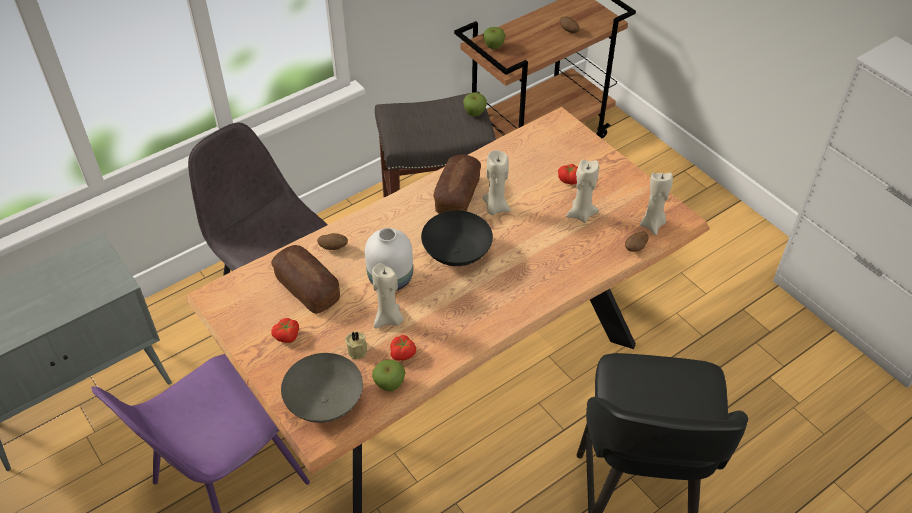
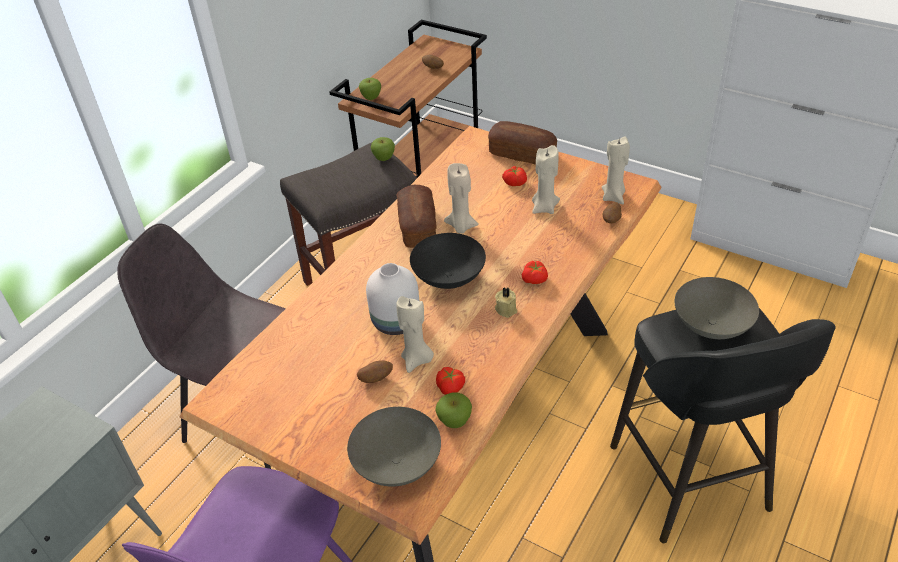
camera: 20 degrees left, 5 degrees down
bread [271,245,340,314] -> bread moved to [488,121,557,165]
tomato [271,318,299,343] -> tomato moved to [522,261,548,284]
potato [317,233,348,250] -> potato moved to [357,360,393,383]
beige candle [345,332,367,360] -> beige candle moved to [495,287,517,318]
none -> grey bowl [675,277,759,339]

